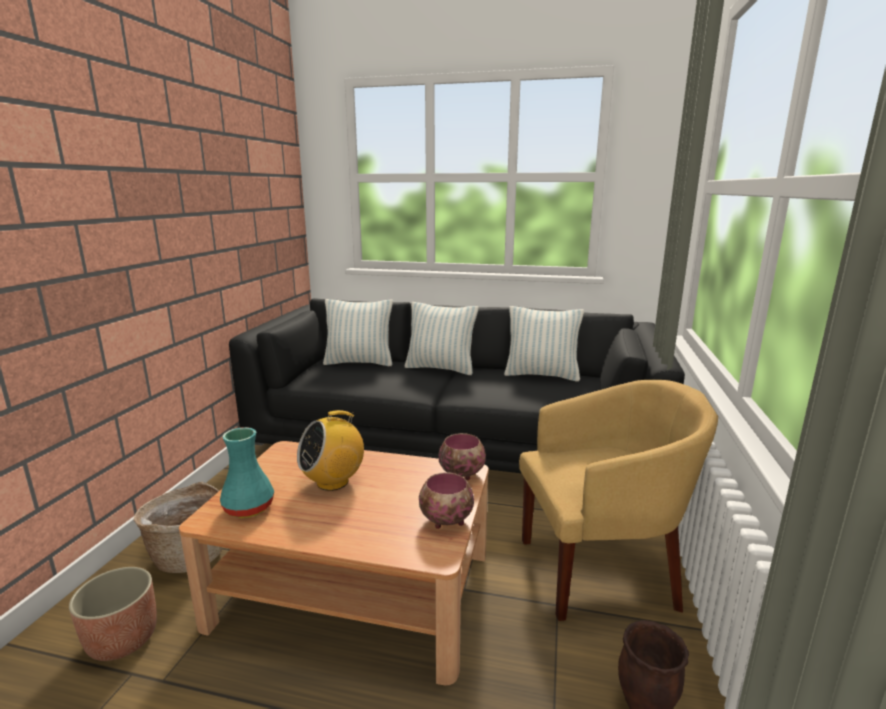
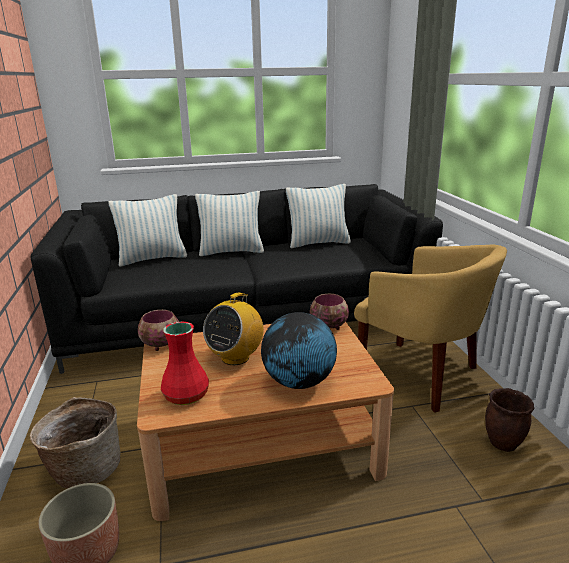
camera: 25 degrees left, 5 degrees up
turquoise vase [220,427,274,518] -> red vase [161,322,209,405]
bowl [419,472,474,529] -> bowl moved to [138,310,179,351]
yellow armchair [519,380,718,621] -> yellow armchair turned 75 degrees clockwise [354,245,507,413]
none -> globe [261,312,337,389]

